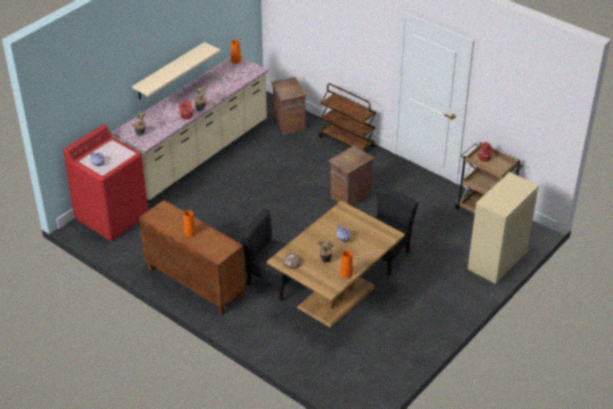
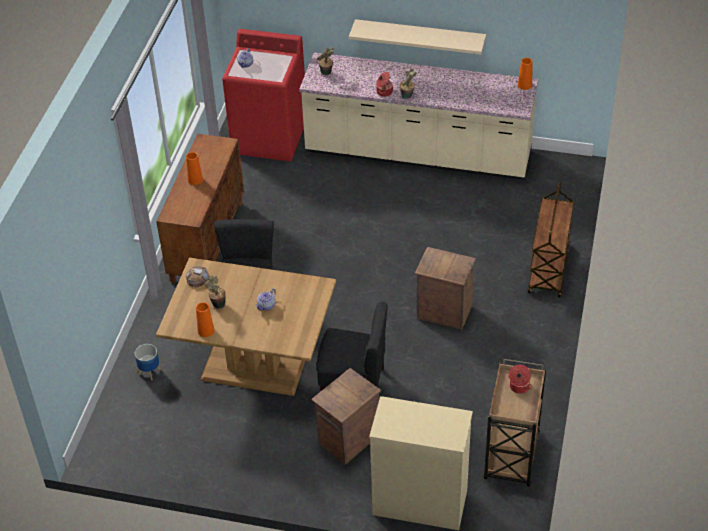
camera: 65 degrees right, 5 degrees up
crate [271,77,307,135] -> crate moved to [311,368,381,465]
none -> planter [135,344,161,380]

